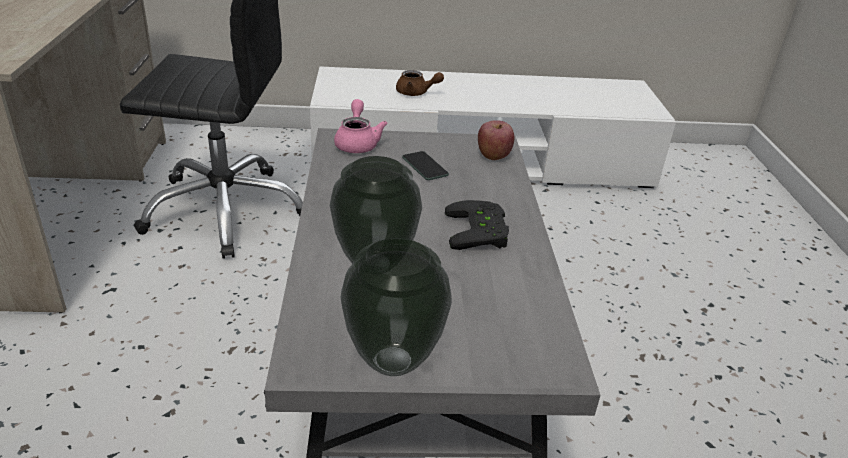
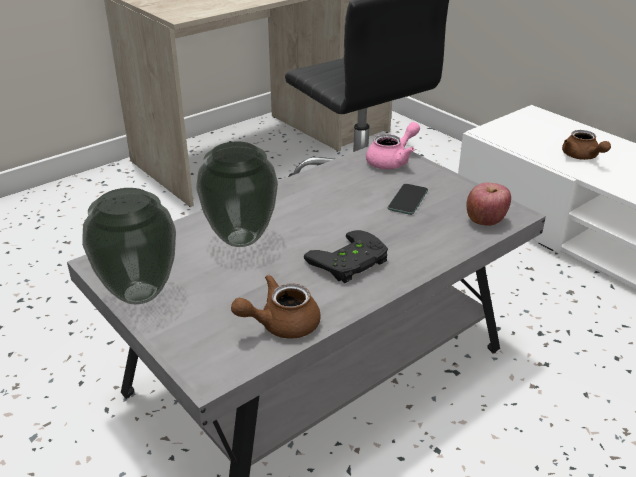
camera: 55 degrees right, 0 degrees up
none -> brown teapot [231,275,321,339]

